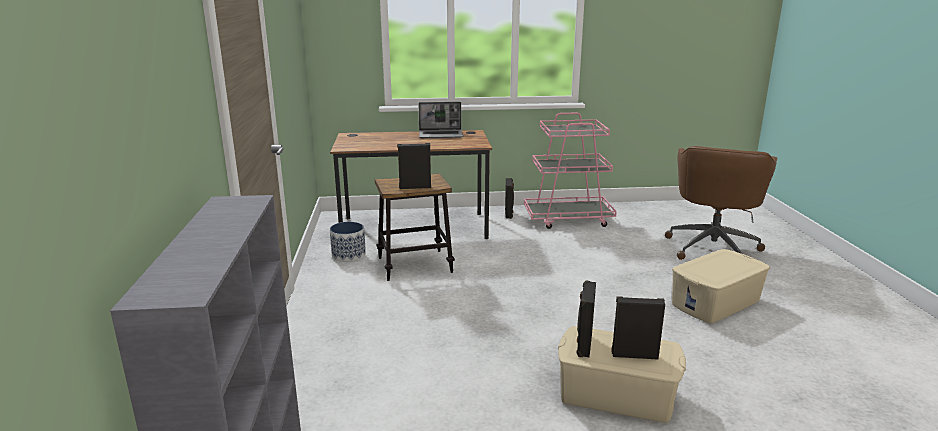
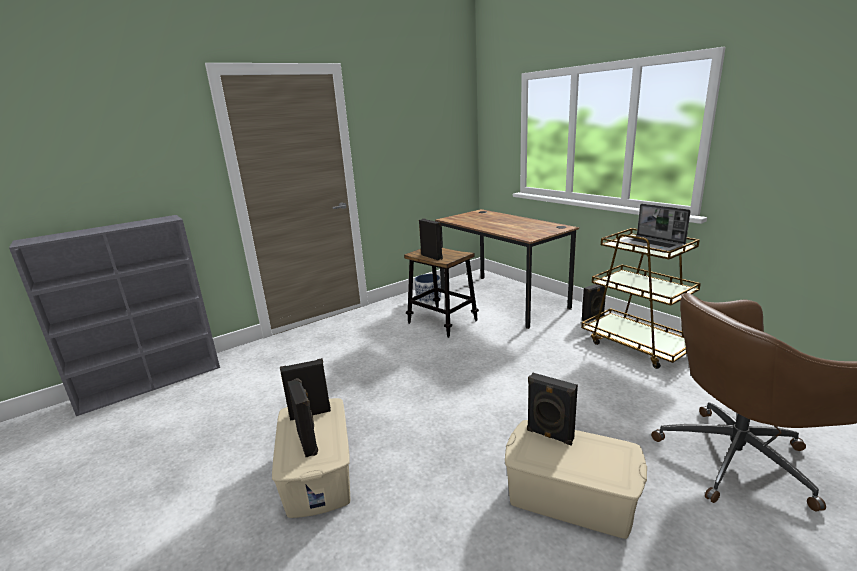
camera: 60 degrees right, 0 degrees up
laptop [419,102,463,138] -> laptop moved to [620,204,691,253]
pink cart [524,113,617,229] -> brown cart [581,228,701,369]
none -> black speaker [527,373,578,445]

